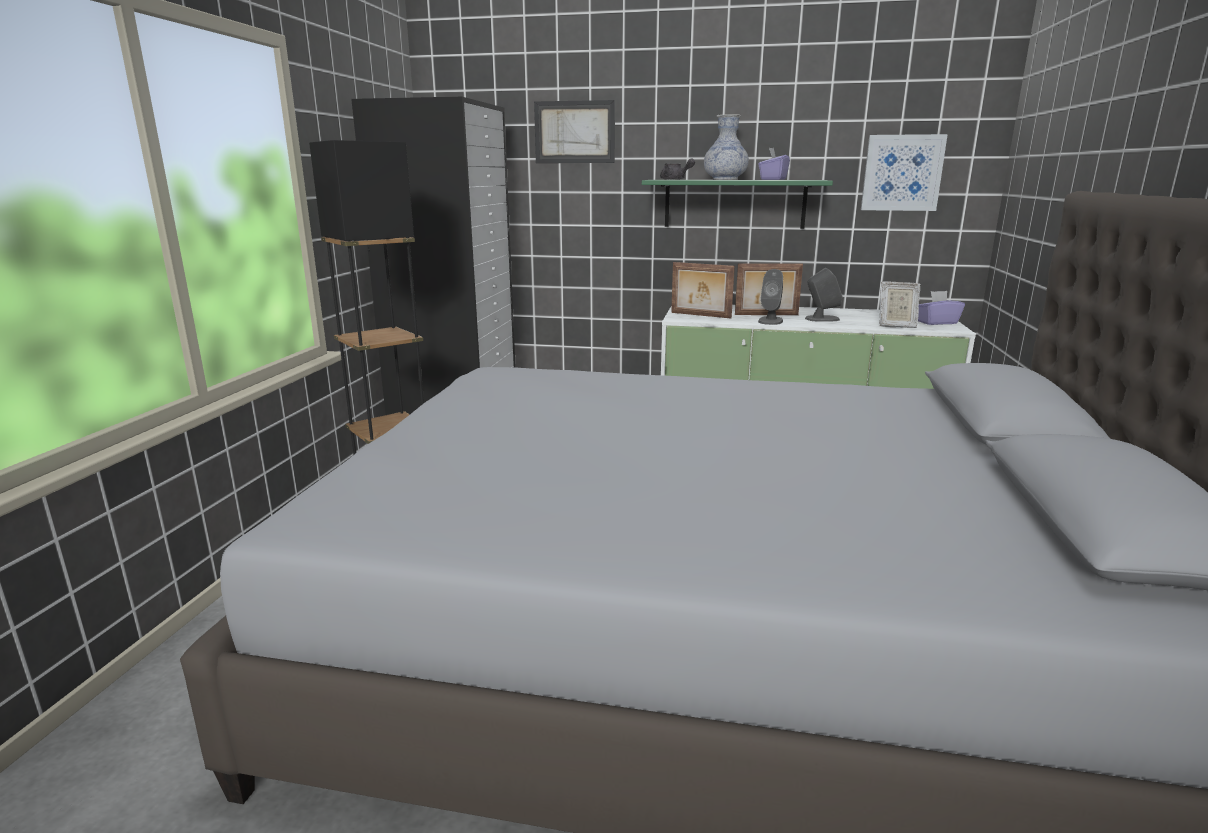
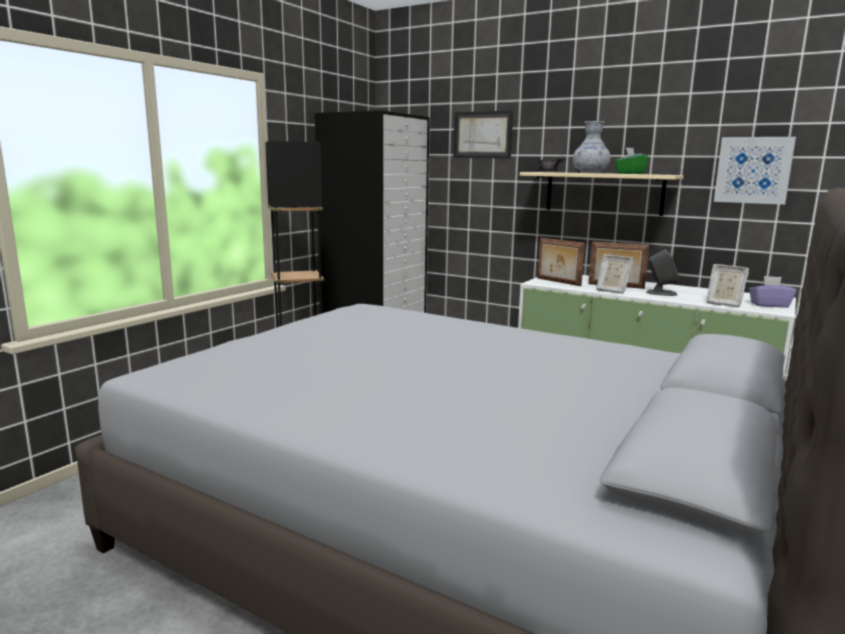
camera: 20 degrees right, 5 degrees down
green shelf [642,180,833,229] -> beige shelf [520,172,684,216]
purple tissue box [758,148,790,180] -> green tissue box [615,148,648,174]
grey speaker [758,269,783,325] -> picture frame [596,254,634,294]

